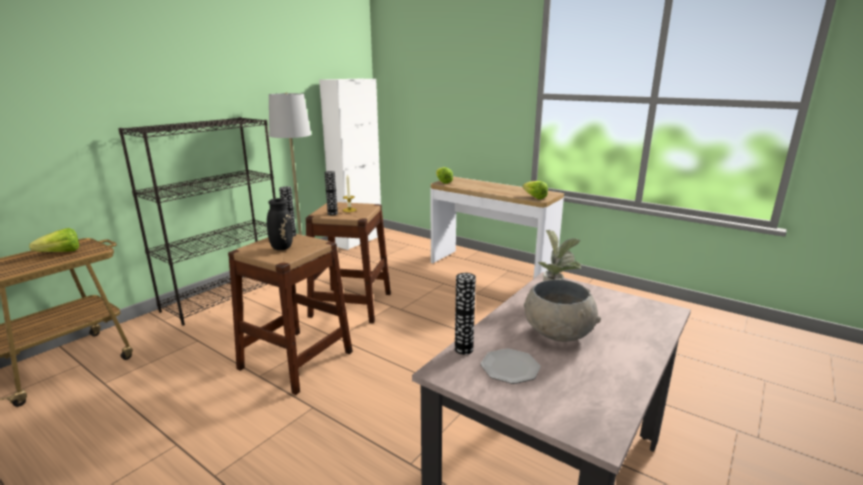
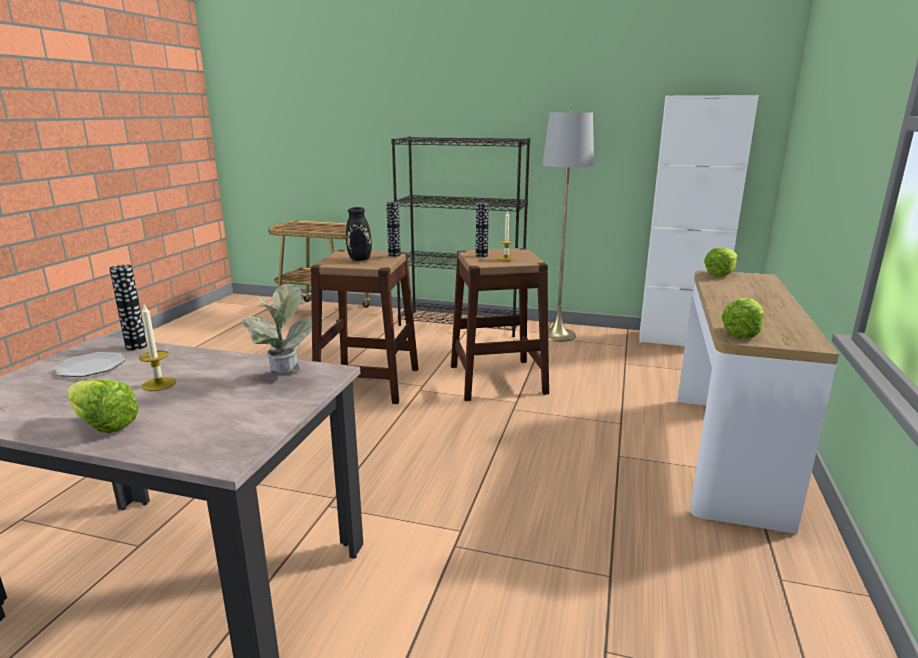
camera: 70 degrees right, 0 degrees up
lettuce [29,228,79,252] -> lettuce moved to [67,380,139,433]
grey bowl [524,280,601,342] -> candle [139,305,176,391]

